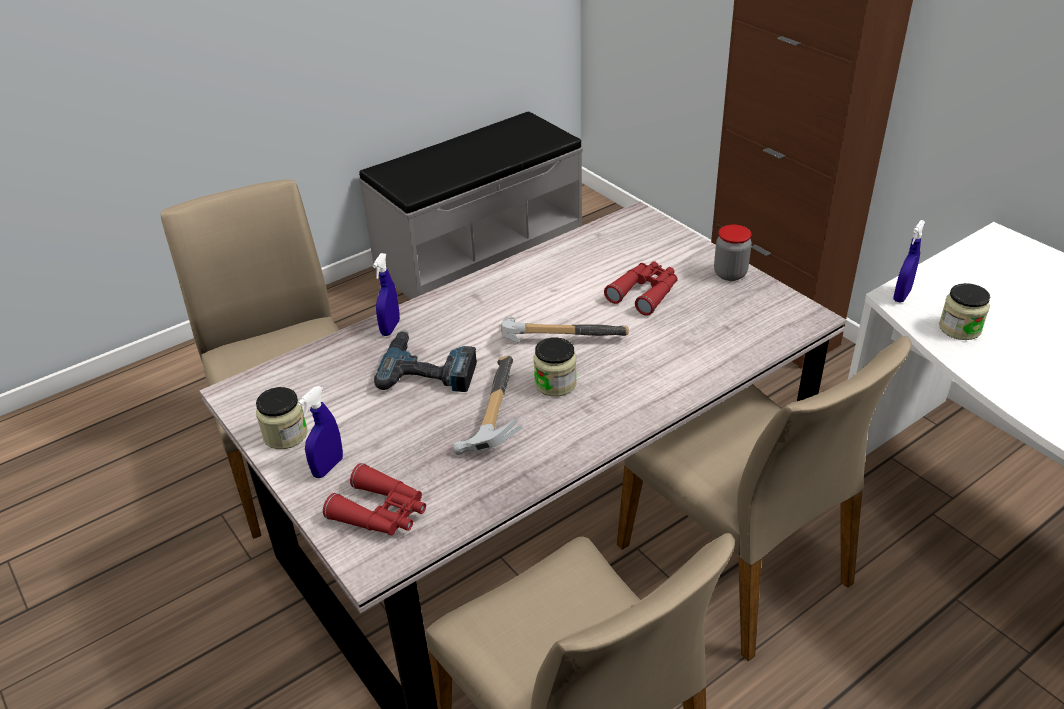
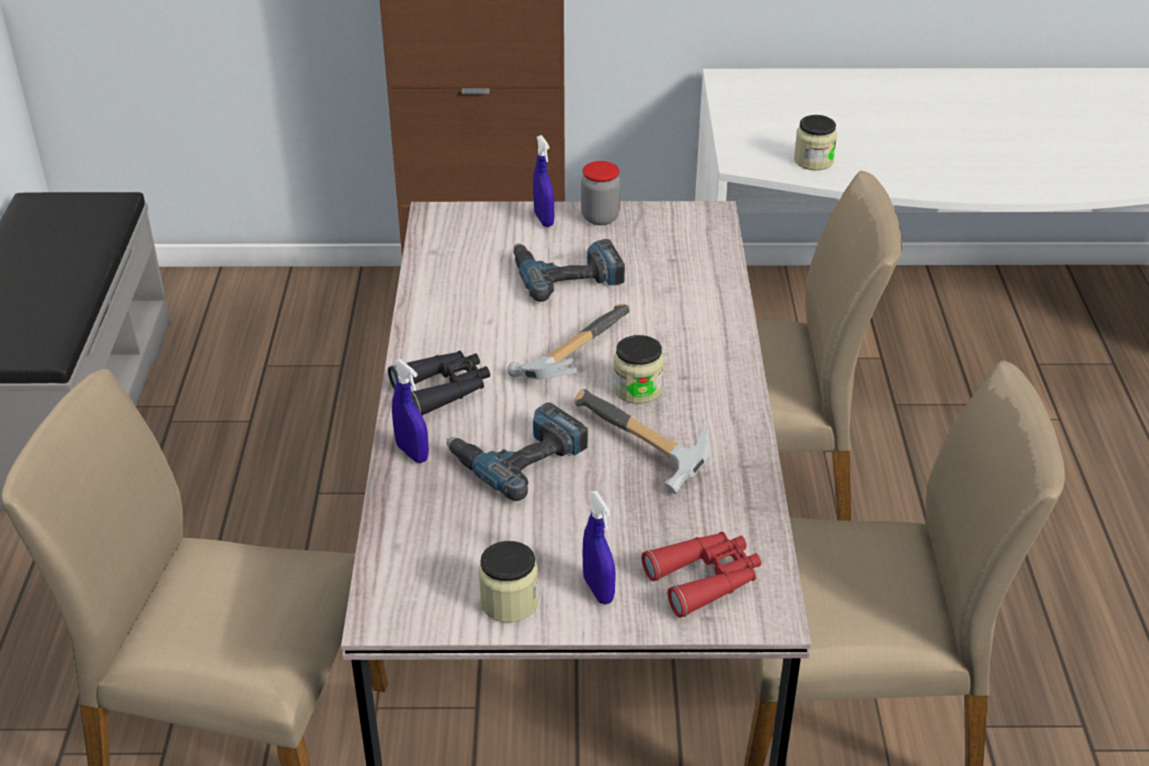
camera: 55 degrees left, 0 degrees up
red binoculars [604,261,678,316] -> power drill [513,239,625,302]
blue spray bottle [893,220,925,303] -> blue spray bottle moved to [533,135,554,227]
none -> black binoculars [388,351,490,416]

